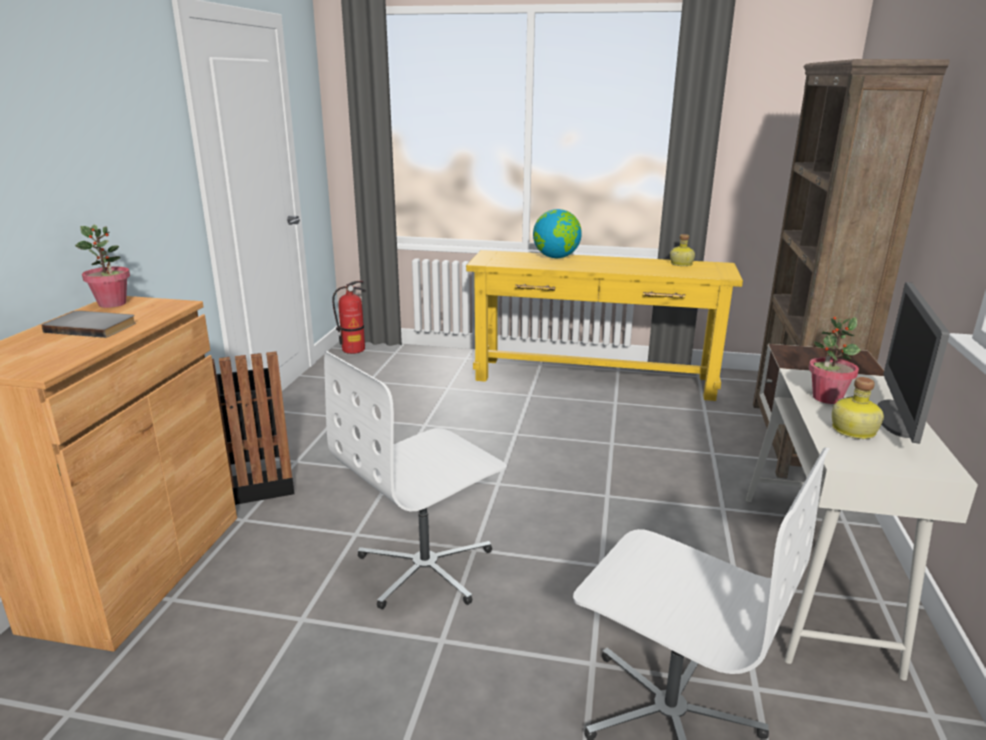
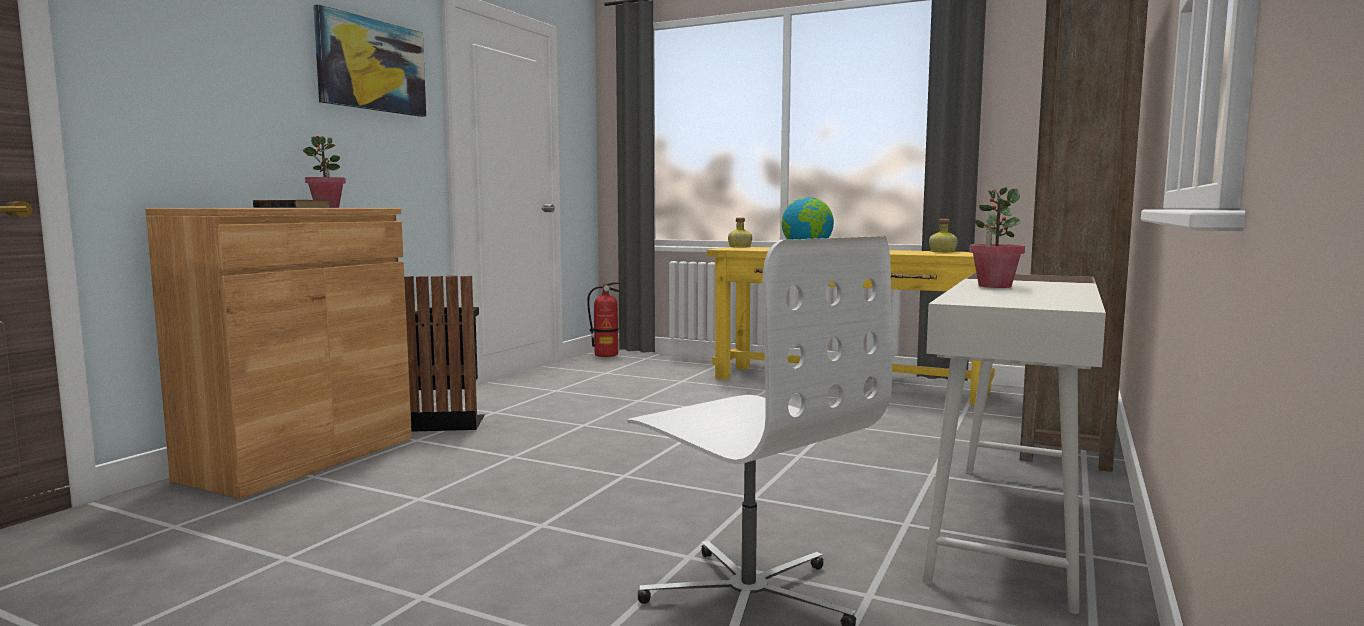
camera: 15 degrees right, 15 degrees down
white office chair [324,351,507,609] -> none
bottle [832,377,884,439] -> bottle moved to [728,218,752,248]
monitor [877,282,950,444] -> none
none -> picture [313,4,426,117]

